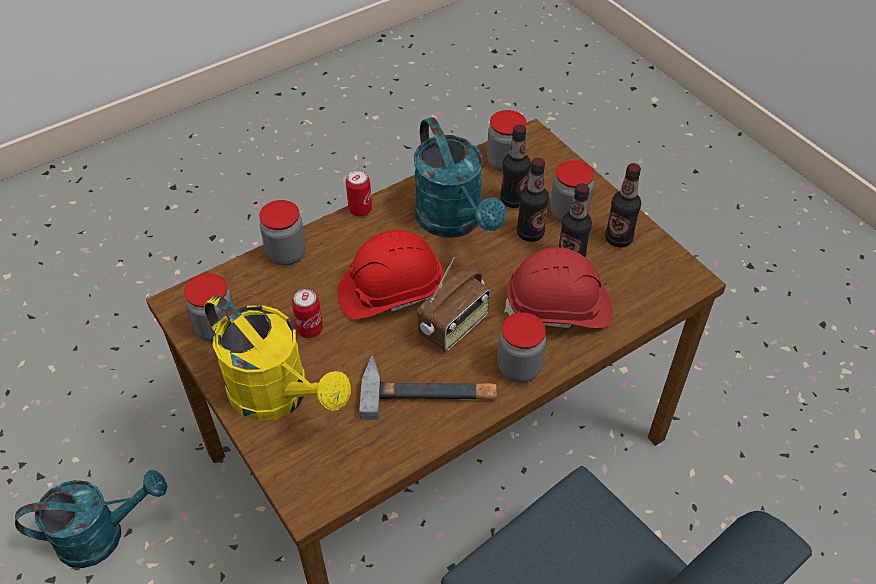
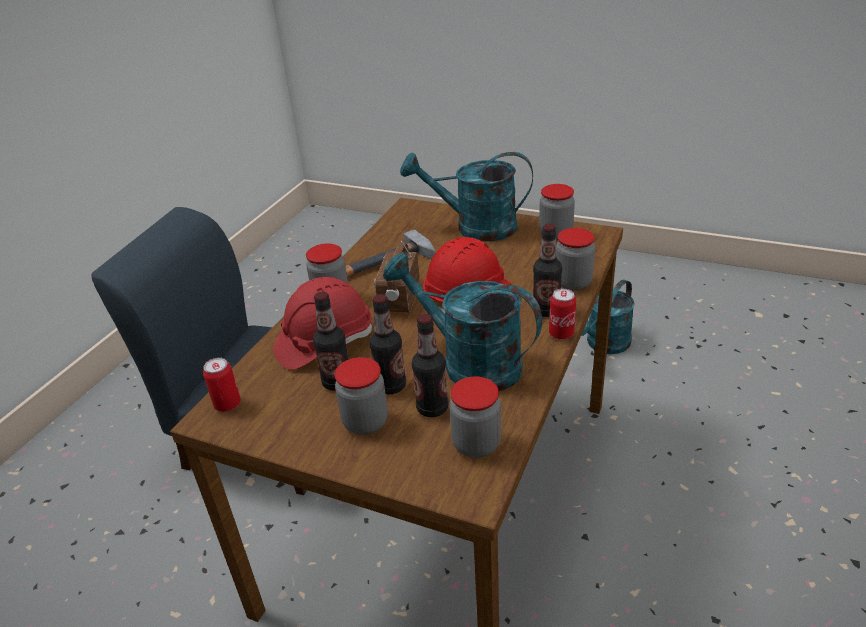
camera: 150 degrees right, 15 degrees down
yellow watering can [204,295,351,421] -> turquoise watering can [400,152,533,241]
can [292,289,323,338] -> can moved to [203,357,241,412]
bottle [605,163,641,248] -> bottle moved to [533,224,562,317]

